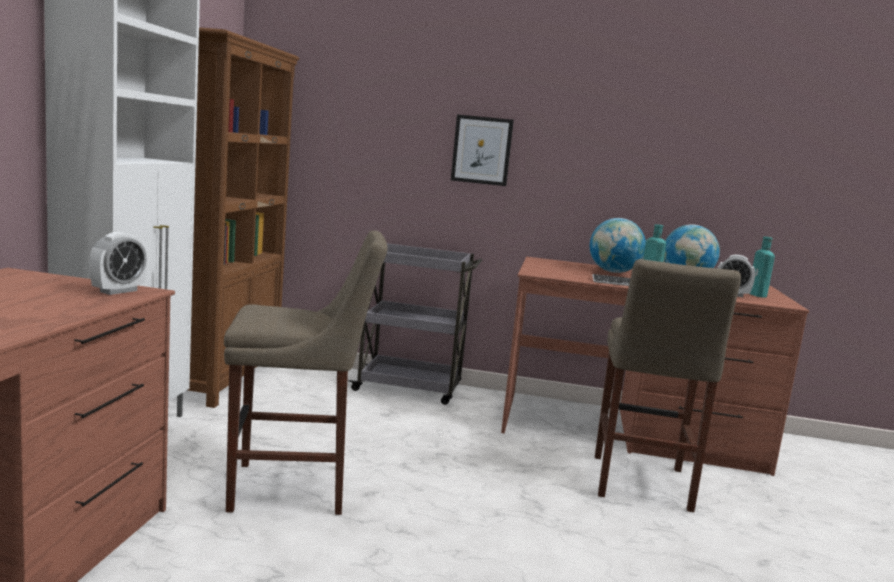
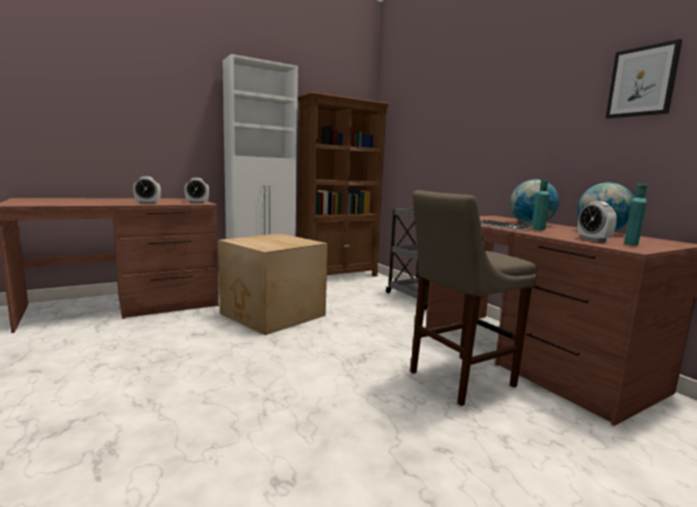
camera: 50 degrees right, 0 degrees up
beige stool [224,230,387,515] -> cardboard box [218,233,328,335]
picture [451,115,514,186] -> picture moved to [606,39,682,119]
none -> alarm clock [133,176,161,204]

